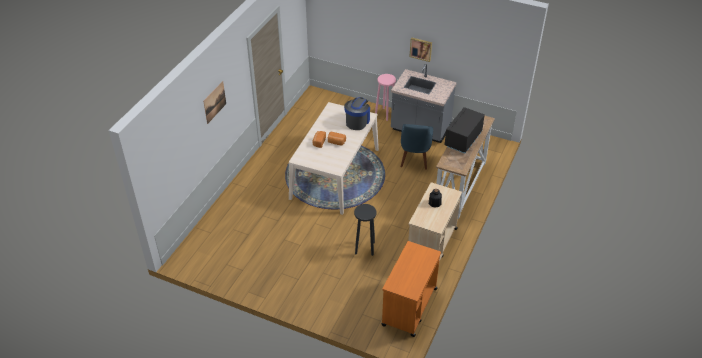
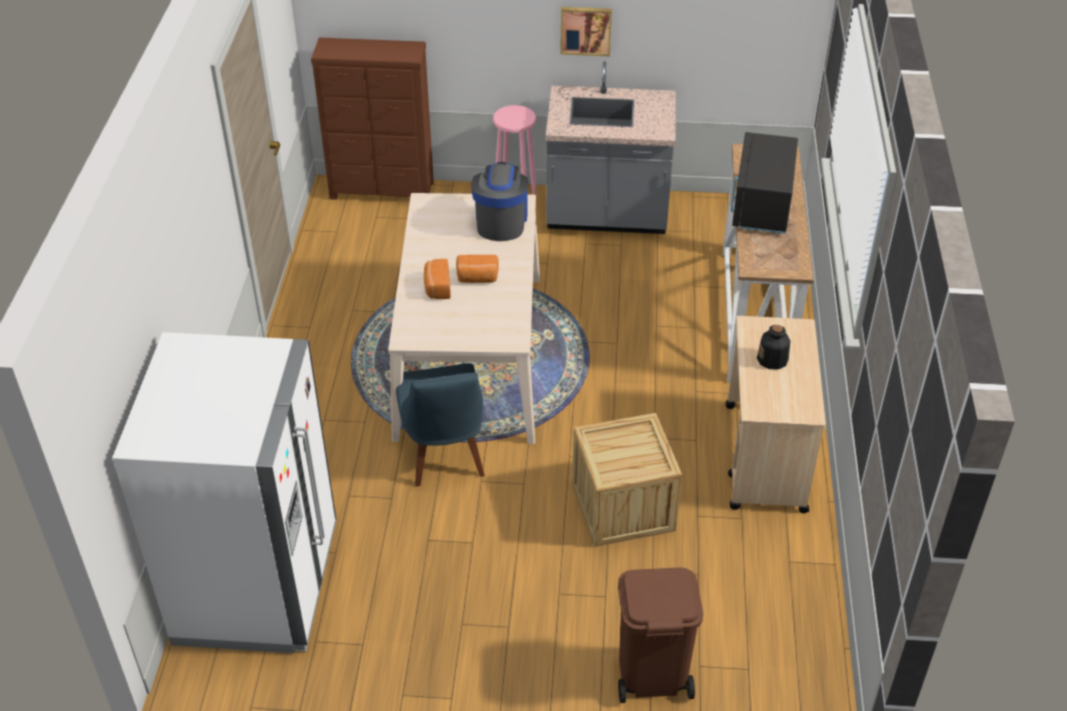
camera: 20 degrees left, 0 degrees up
picture [203,81,226,124] -> none
black stool [354,204,377,256] -> crate [572,413,682,547]
orange cart [381,241,441,337] -> none
blue chair [401,124,433,170] -> blue chair moved to [396,363,485,487]
none -> white fridge [112,332,336,653]
none -> brown dresser [311,37,434,200]
none -> brown trash can [618,567,703,703]

